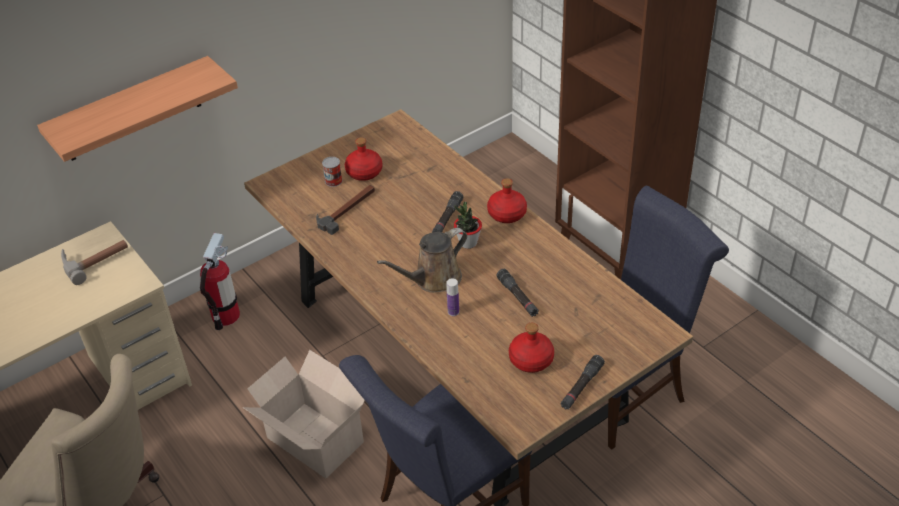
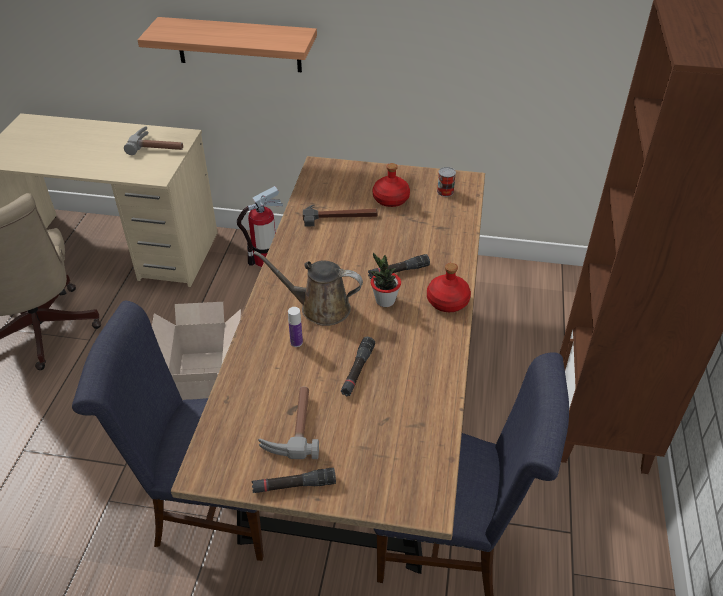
camera: 45 degrees right, 0 degrees up
can [322,157,342,187] -> can moved to [437,167,456,197]
red bottle [509,323,554,373] -> hammer [258,387,319,459]

